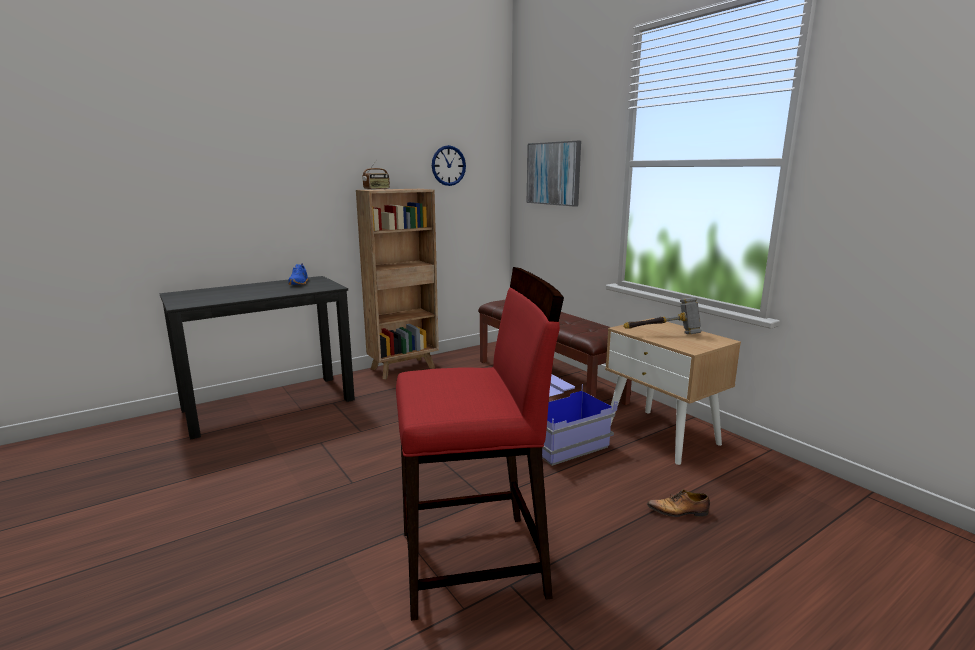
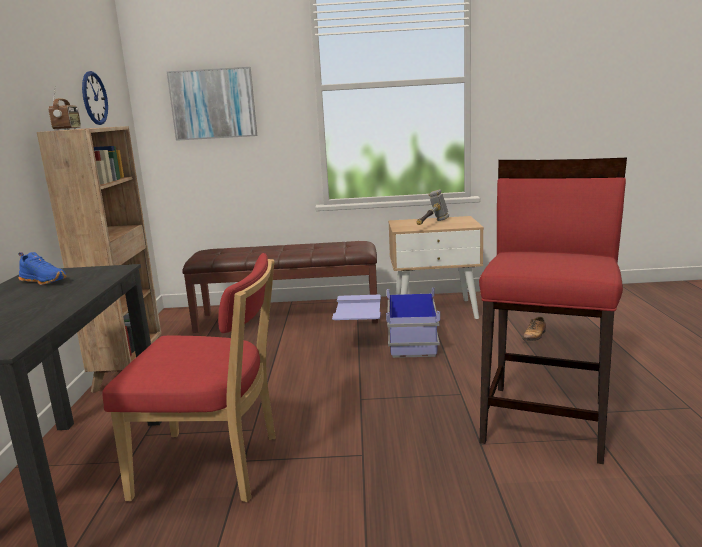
camera: 55 degrees left, 0 degrees up
none -> red chair [103,253,276,502]

